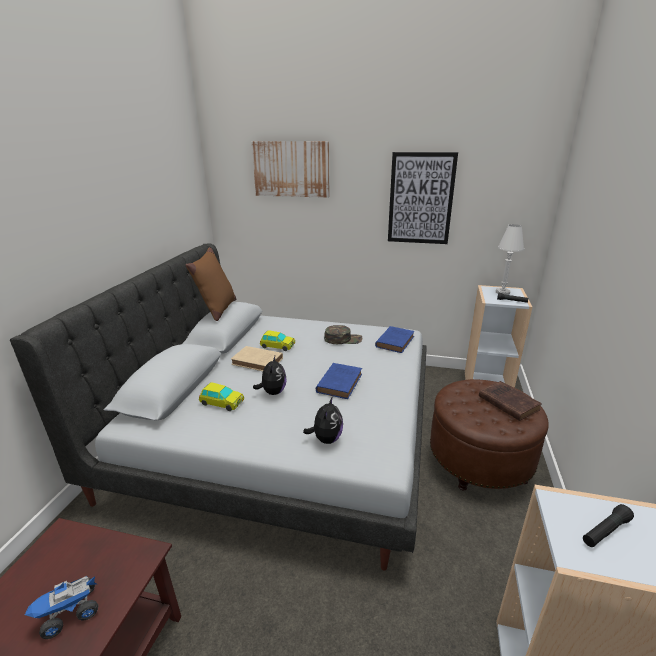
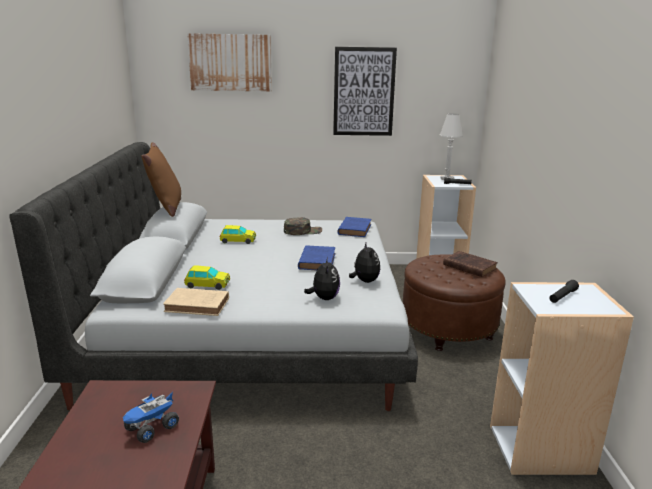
camera: 15 degrees left, 5 degrees down
beige book [231,346,283,371] -> beige book moved to [163,288,229,316]
plush toy [253,356,286,395] -> plush toy moved to [349,243,380,283]

